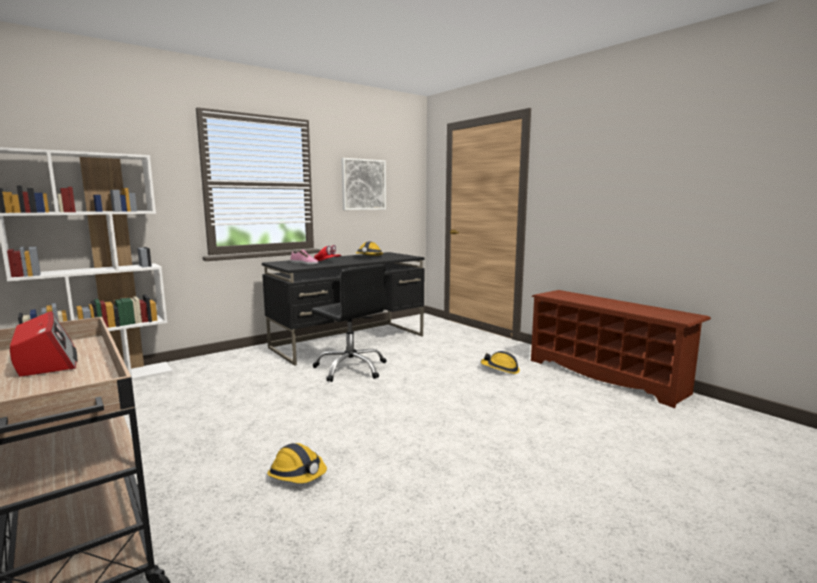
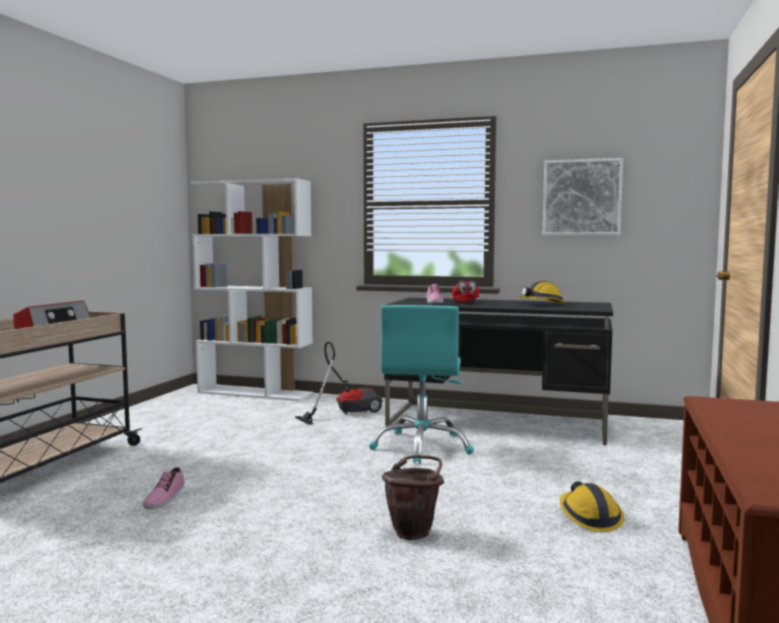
camera: 55 degrees right, 5 degrees down
hard hat [267,443,327,483] -> shoe [143,467,184,509]
black office chair [311,264,387,382] -> turquoise office chair [369,305,474,464]
none -> vacuum cleaner [295,342,383,425]
none -> brown bucket [381,455,444,540]

